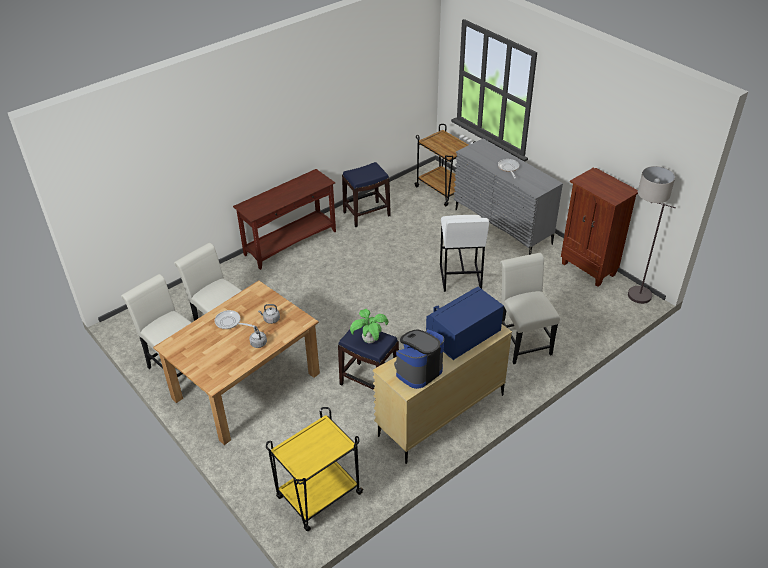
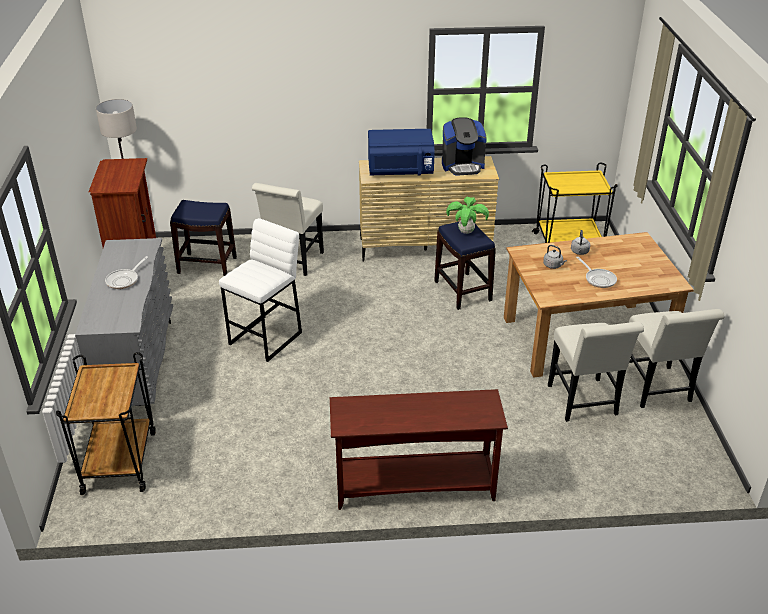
camera: 145 degrees left, 5 degrees down
stool [342,162,391,227] -> stool moved to [170,200,237,276]

